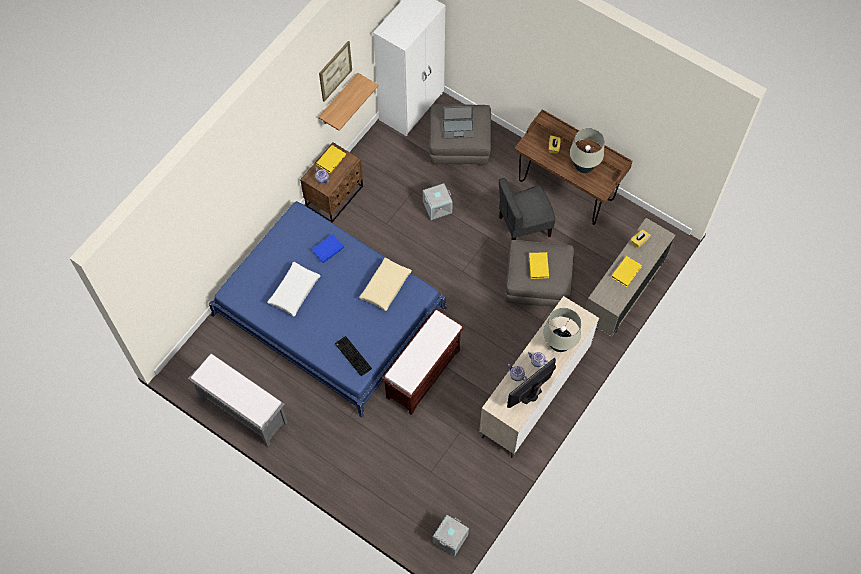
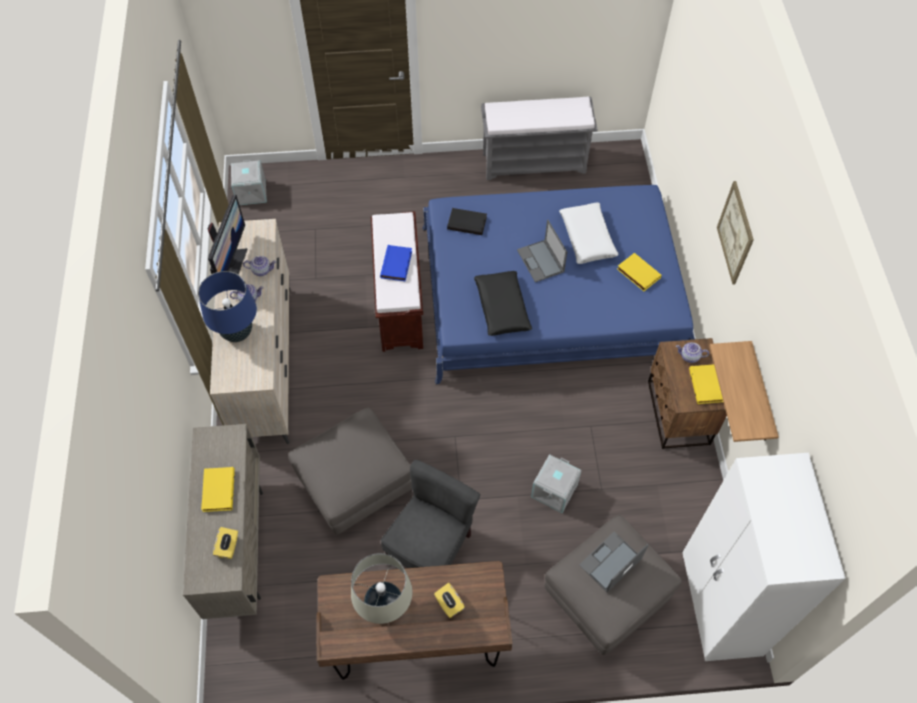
camera: 140 degrees right, 5 degrees down
blue book [312,234,344,263] -> blue book moved to [380,245,412,281]
picture [319,41,352,102] -> picture moved to [717,181,754,285]
keyboard [335,336,372,376] -> black book [447,208,487,235]
beige pillow [359,258,412,311] -> black pillow [474,271,532,336]
yellow book [529,252,549,279] -> yellow book moved to [617,253,662,291]
beige table lamp [544,308,581,352] -> blue table lamp [198,271,257,342]
none -> laptop [517,220,567,282]

